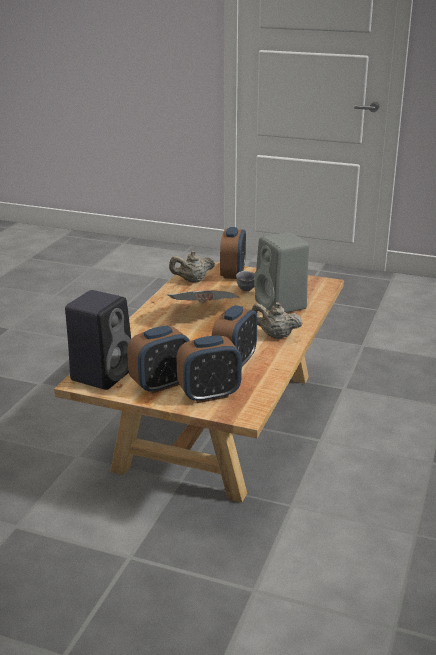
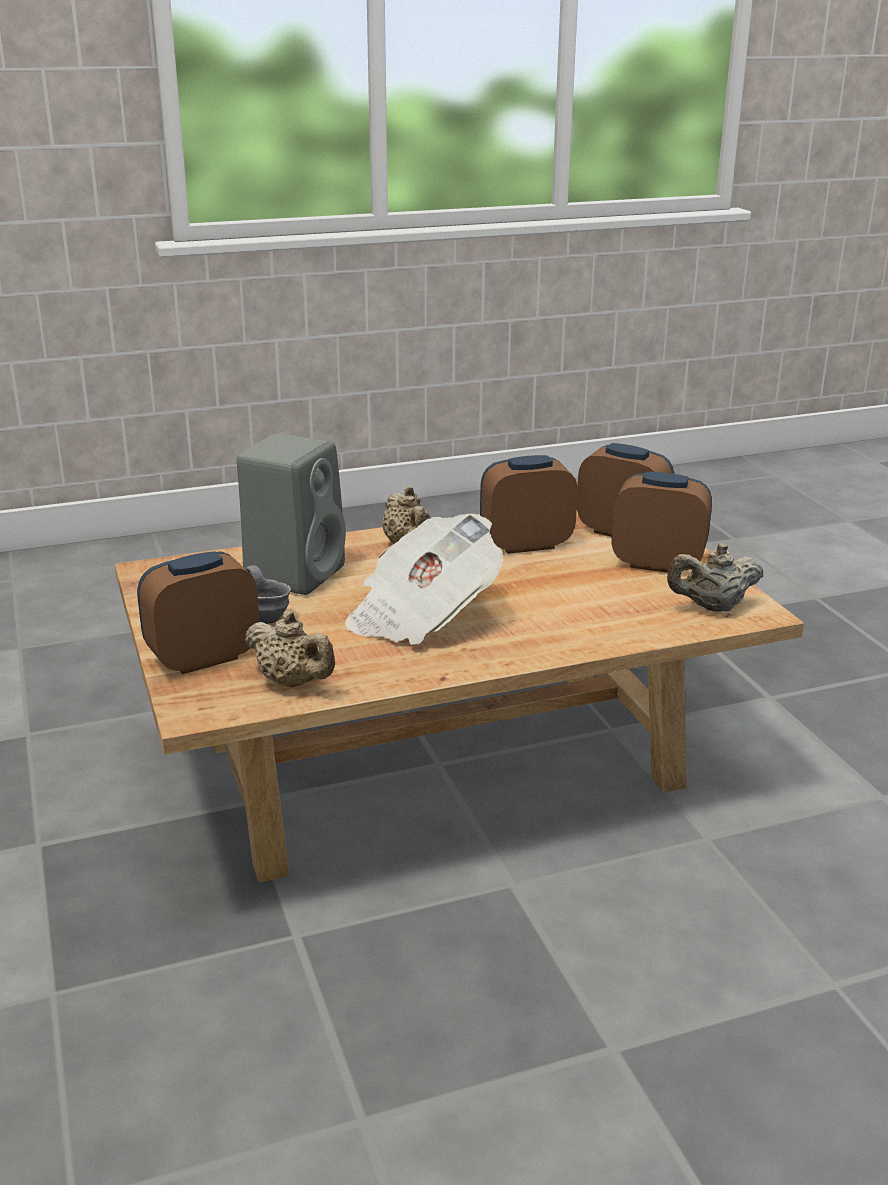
camera: 130 degrees left, 0 degrees up
black speaker [65,290,131,390] -> beige teapot [667,544,764,612]

